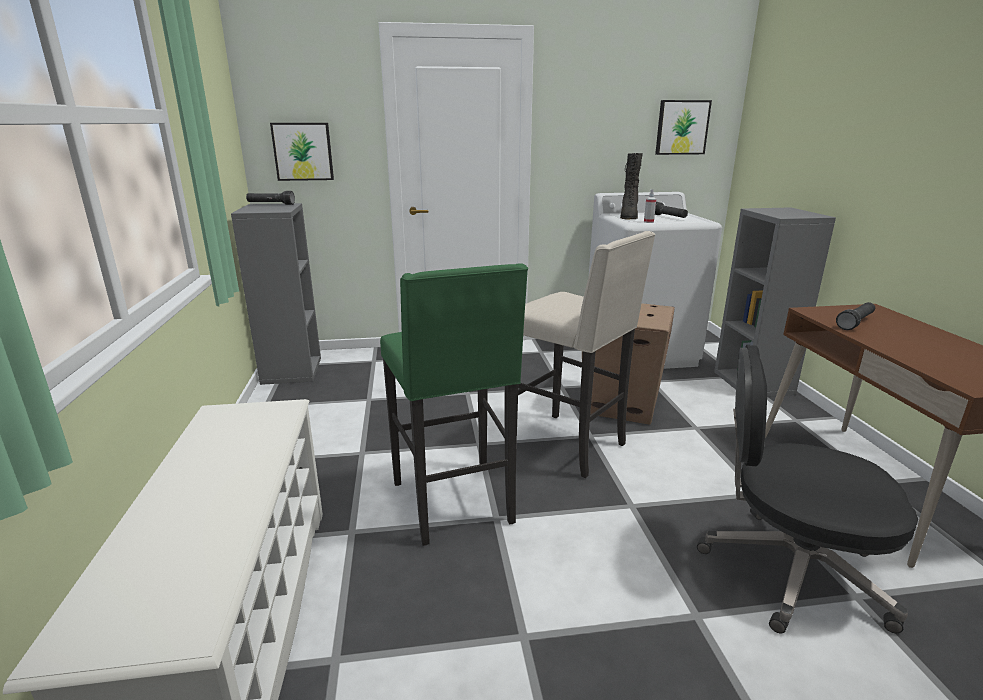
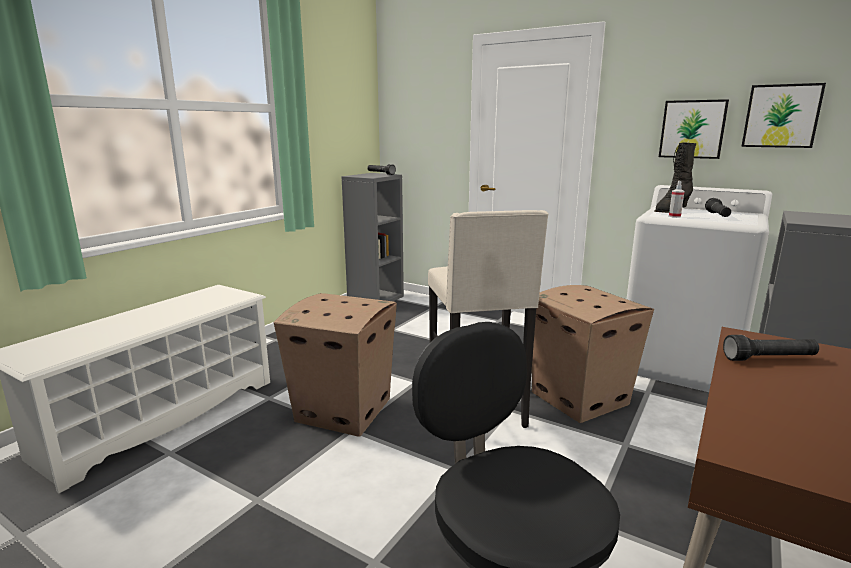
camera: 40 degrees right, 5 degrees down
picture [270,123,334,181] -> picture moved to [659,99,729,159]
green stool [380,263,528,546] -> cardboard box [273,293,397,437]

